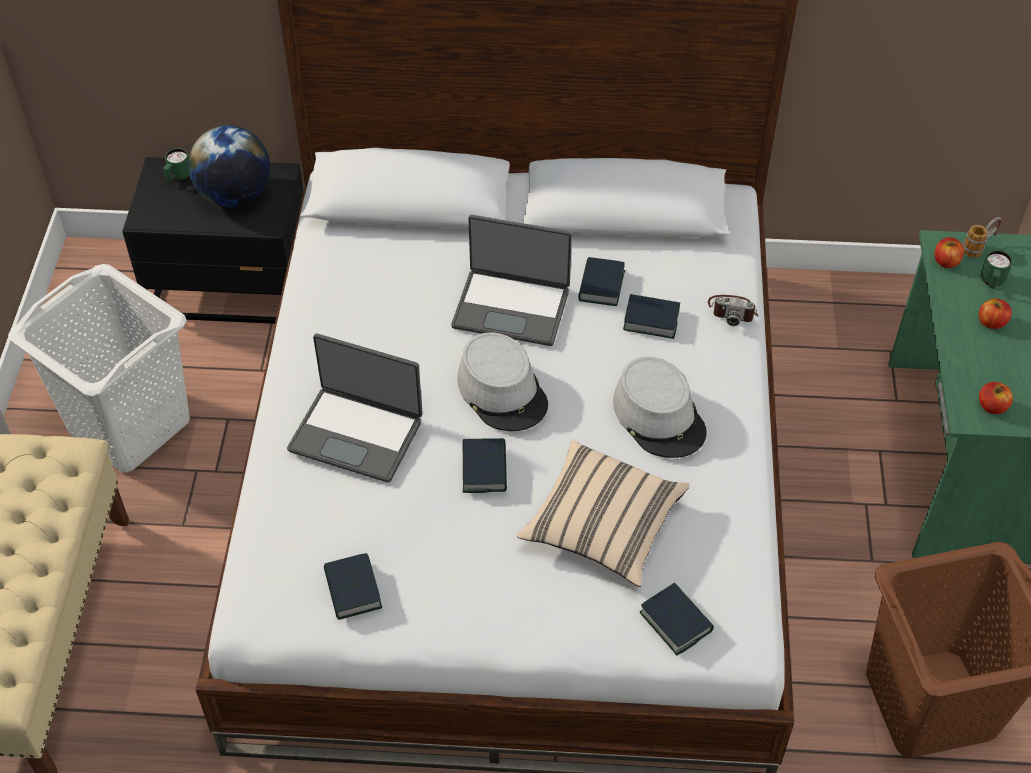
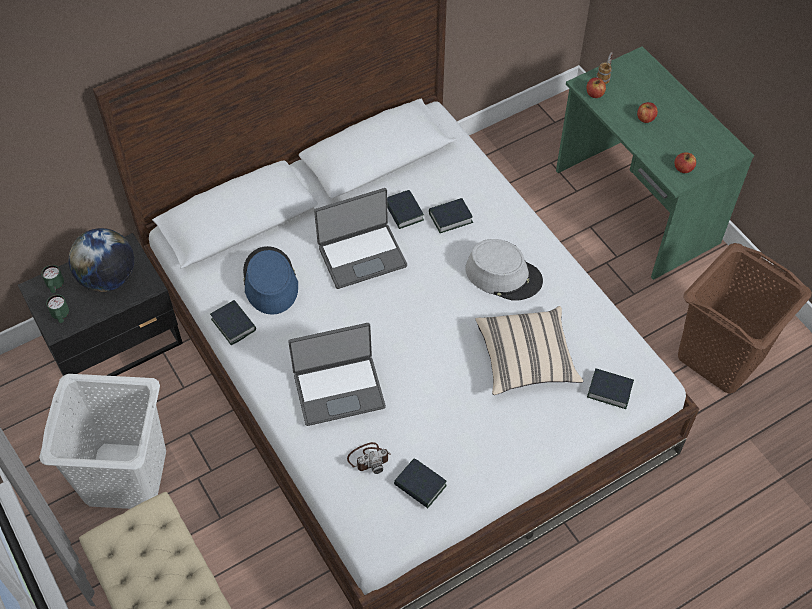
camera: 35 degrees left, 5 degrees up
grey hat [457,332,548,431] -> none
book [463,438,507,493] -> book moved to [210,300,256,345]
camera [708,295,758,326] -> camera moved to [347,442,391,474]
green mug [981,250,1013,289] -> green mug moved to [46,294,69,323]
none -> blue hat [243,246,298,315]

